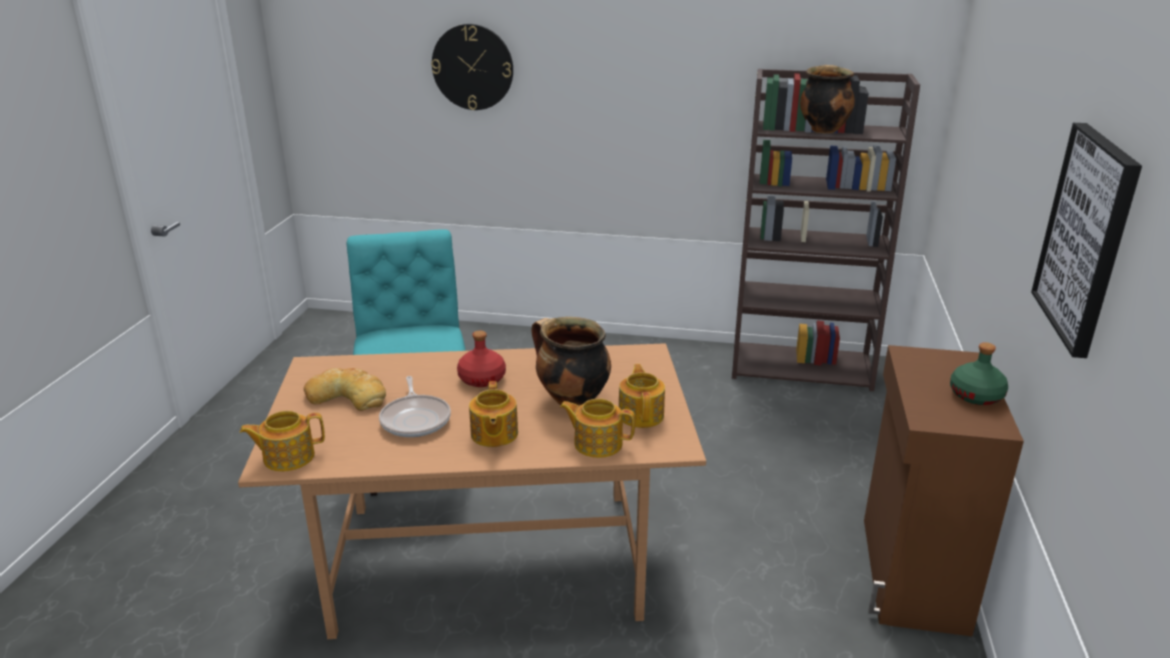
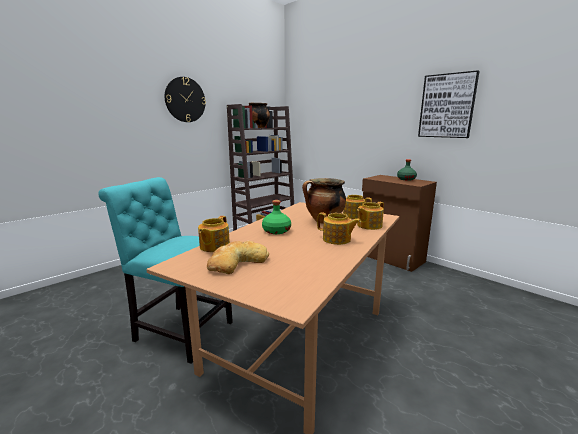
camera: 55 degrees left, 10 degrees down
teapot [240,411,325,472] -> teapot moved to [198,216,230,252]
frying pan [379,376,451,437] -> none
wall clock [431,24,513,110] -> wall clock moved to [165,77,206,122]
red bottle [457,330,506,387] -> green bottle [262,200,291,234]

